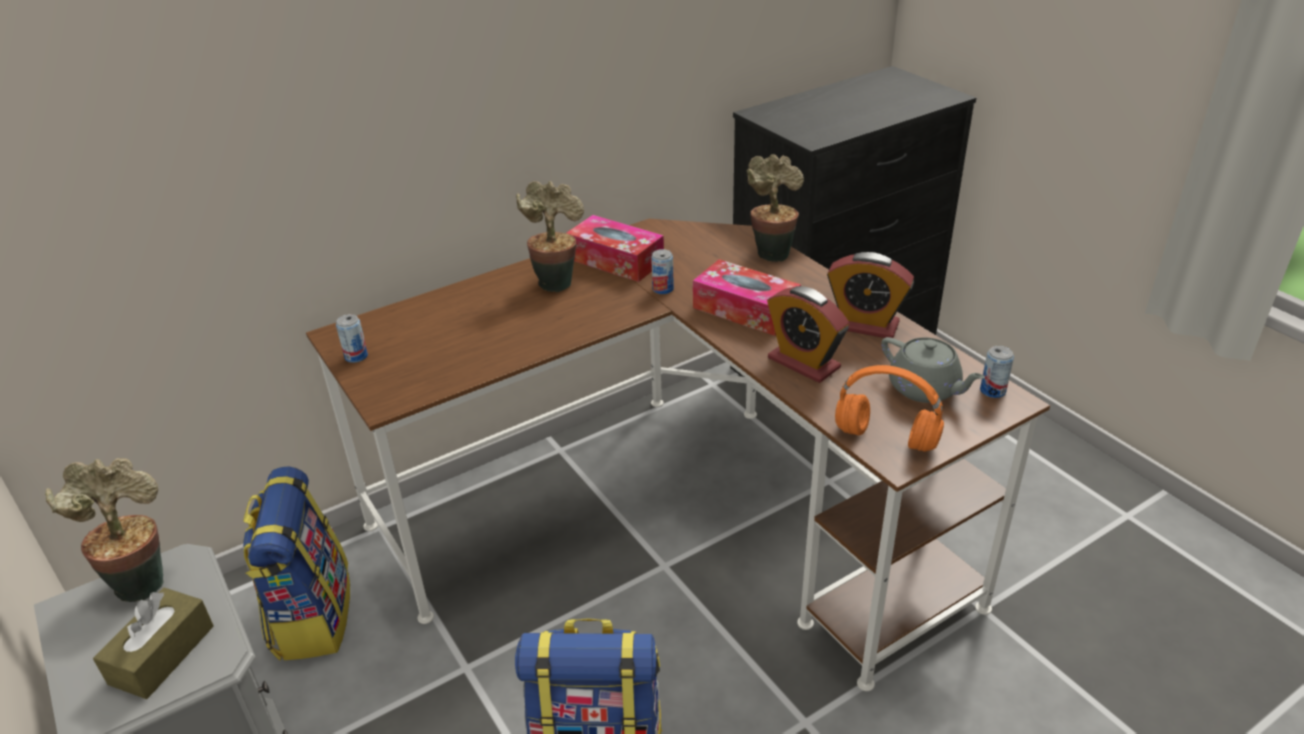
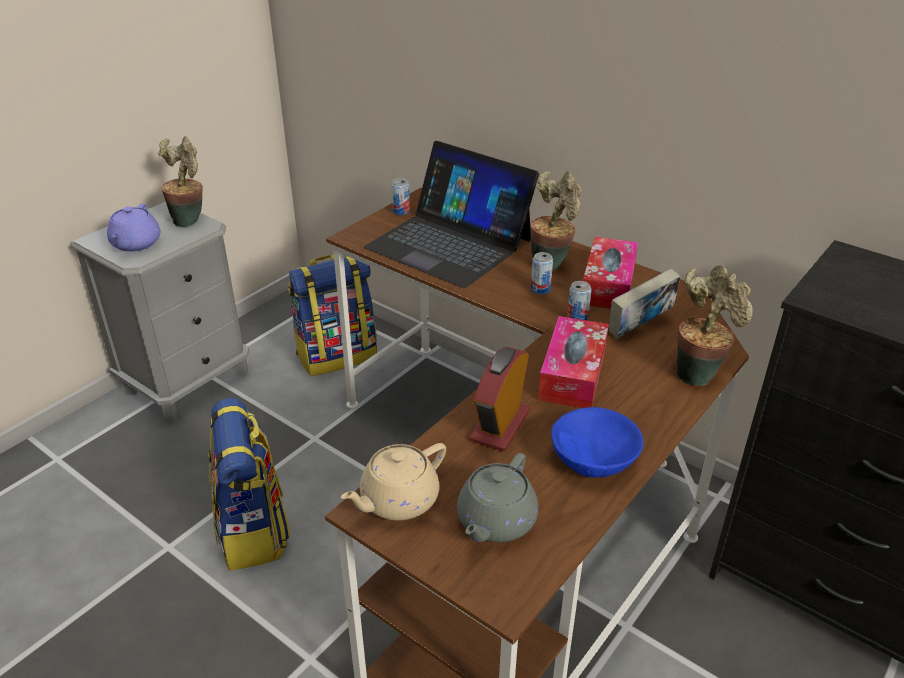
camera: 70 degrees right, 0 degrees up
brown tissue box [93,588,214,699] -> purple teapot [107,203,161,252]
alarm clock [827,252,914,338] -> blue bowl [551,407,643,478]
orange headphones [835,365,944,452] -> beige teapot [341,443,446,521]
can [980,346,1014,398] -> can moved to [531,252,553,295]
none -> laptop [364,141,539,288]
none -> book [609,268,680,339]

